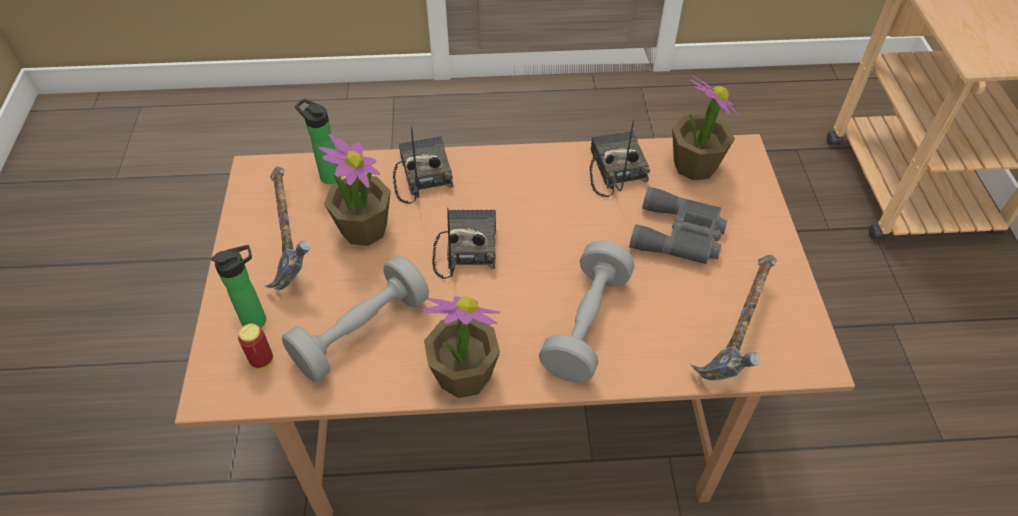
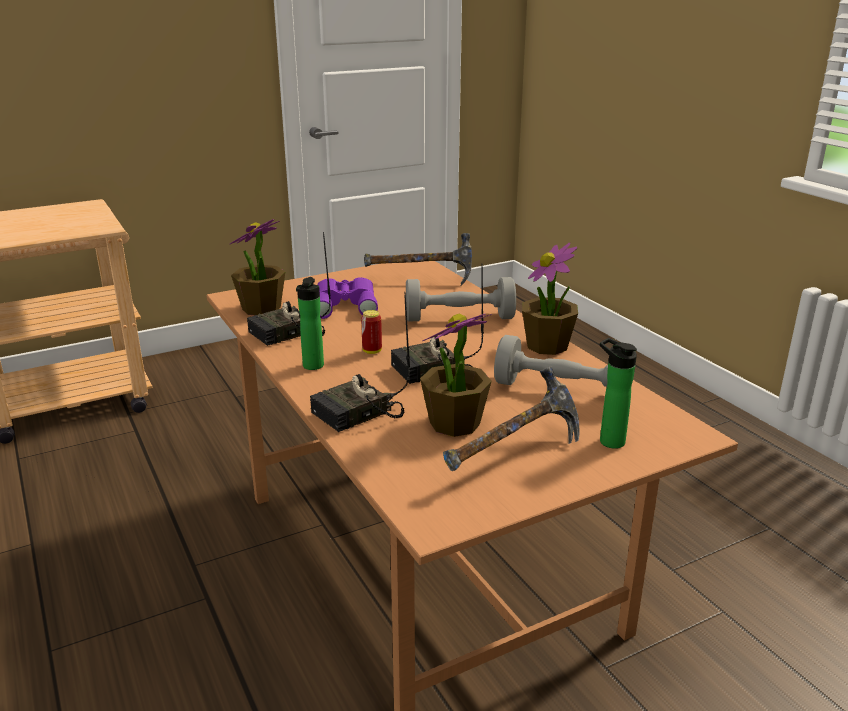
camera: 115 degrees left, 25 degrees down
can [238,324,273,369] -> can moved to [361,310,382,354]
bottle [295,98,341,184] -> bottle moved to [296,277,324,370]
grey binoculars [629,187,727,264] -> purple binoculars [317,277,378,319]

